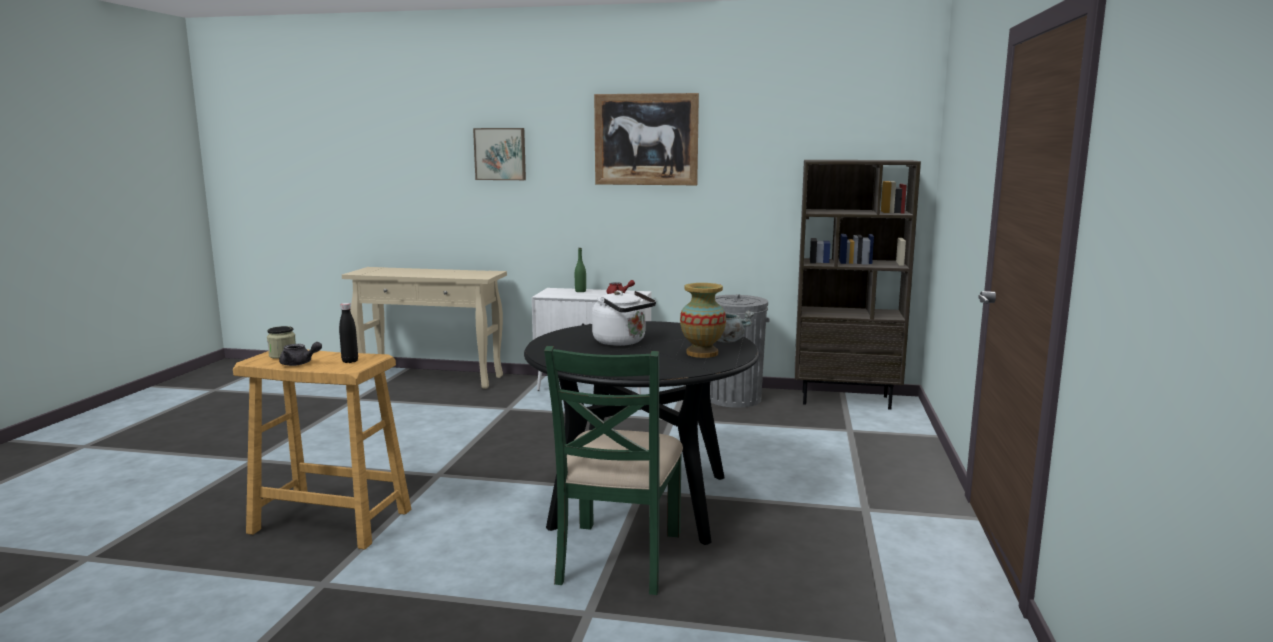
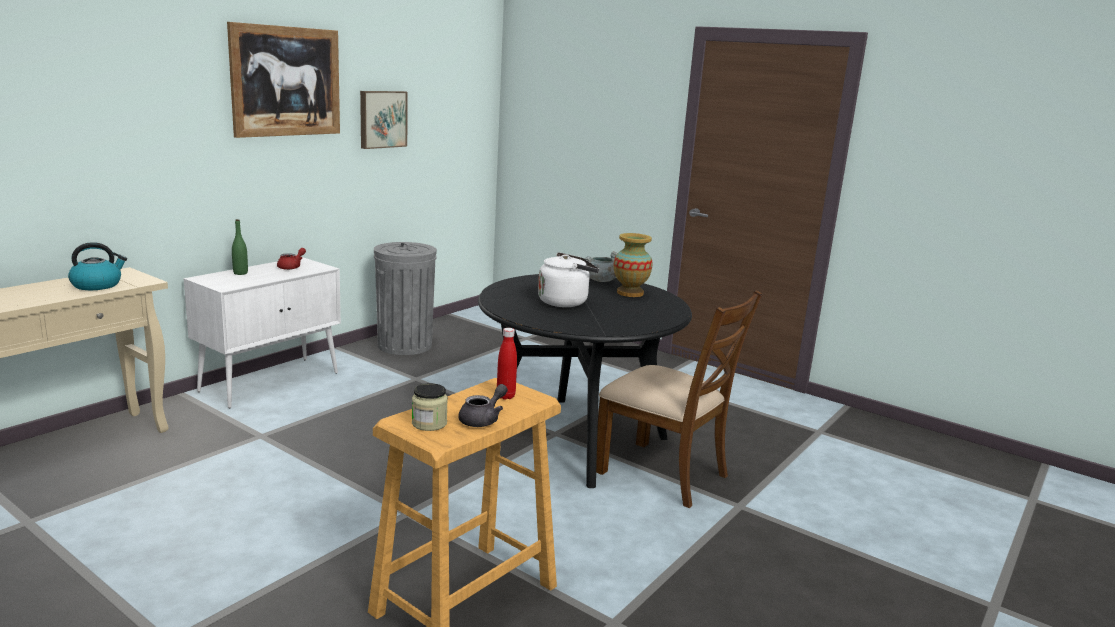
camera: 65 degrees left, 5 degrees up
black bottle [339,303,358,363] -> red bottle [497,328,517,400]
picture [473,128,526,180] -> picture moved to [360,91,408,149]
green chair [544,346,683,595] -> brown chair [596,290,762,508]
brown bookcase [795,160,921,410] -> none
none -> kettle [68,242,127,290]

